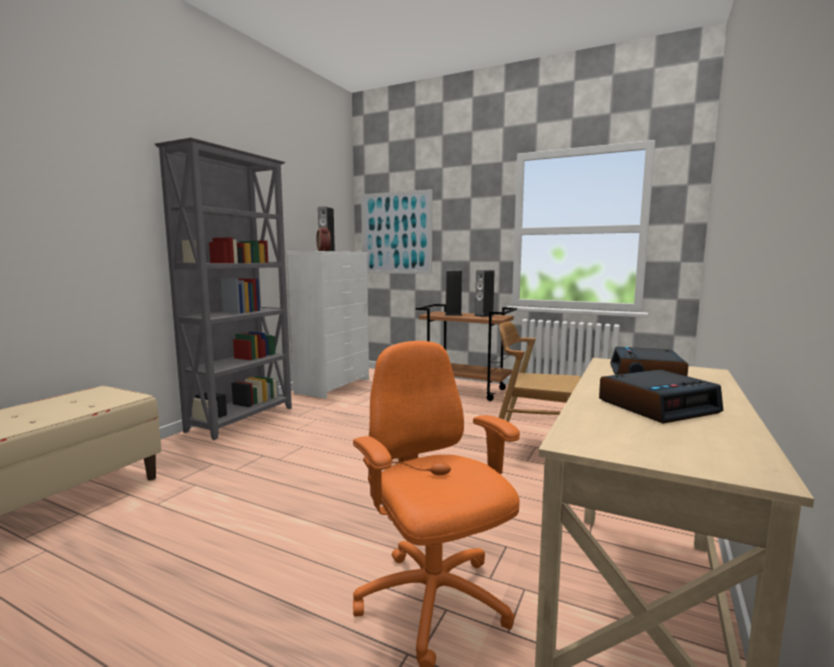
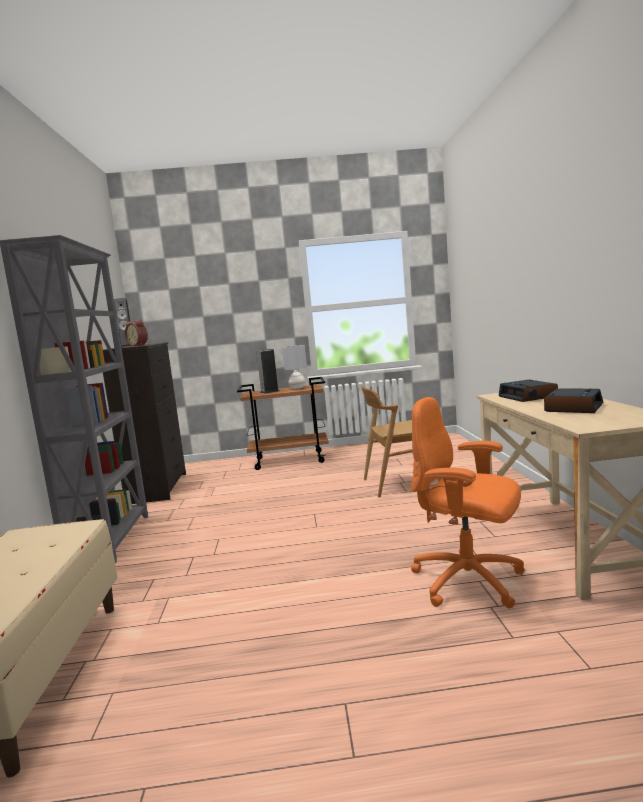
camera: 30 degrees left, 0 degrees up
white dresser [287,251,369,399] -> black dresser [103,342,186,504]
picture [361,189,432,274] -> none
speaker [474,270,495,317] -> grey table lamp [282,345,307,389]

